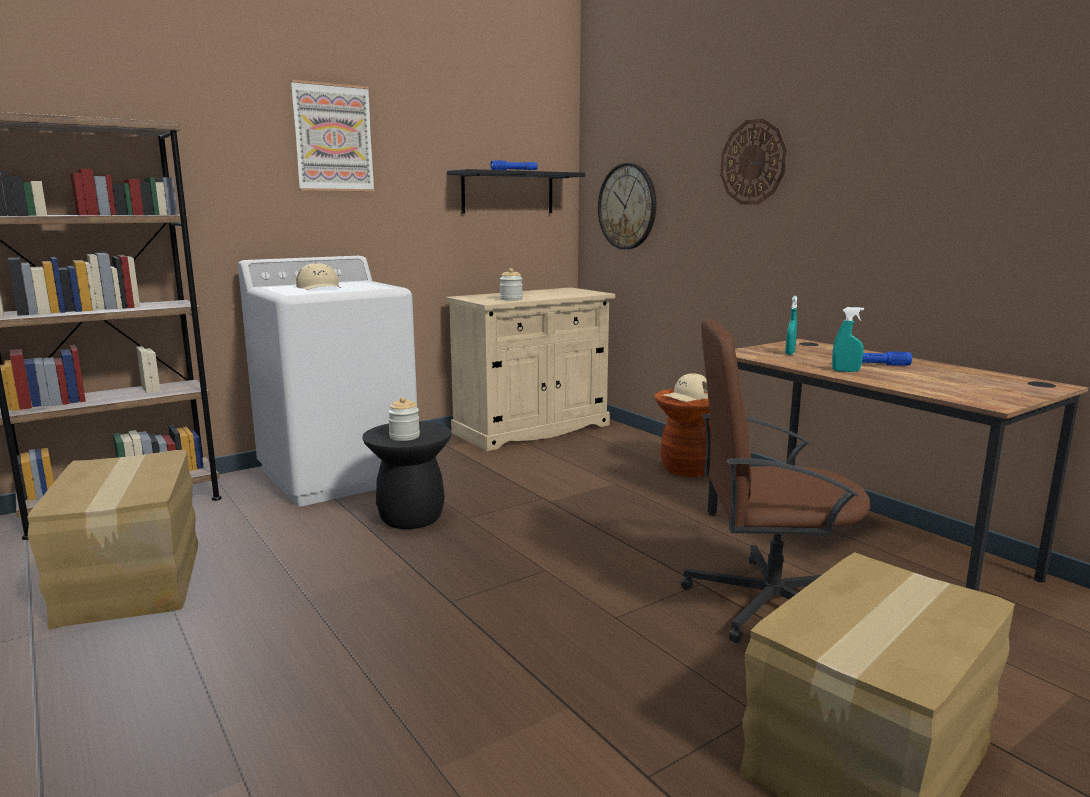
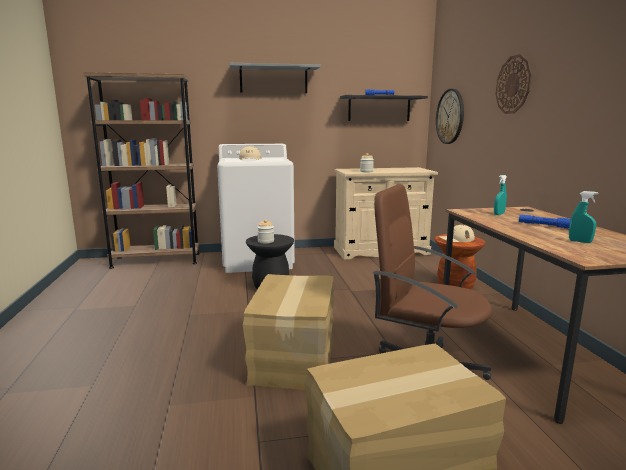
camera: 25 degrees right, 0 degrees up
cardboard box [27,450,198,630] -> cardboard box moved to [243,274,334,390]
picture [290,80,375,191] -> grey shelf [229,63,321,93]
turquoise spray bottle [832,307,864,372] -> turquoise spray bottle moved to [569,191,598,243]

